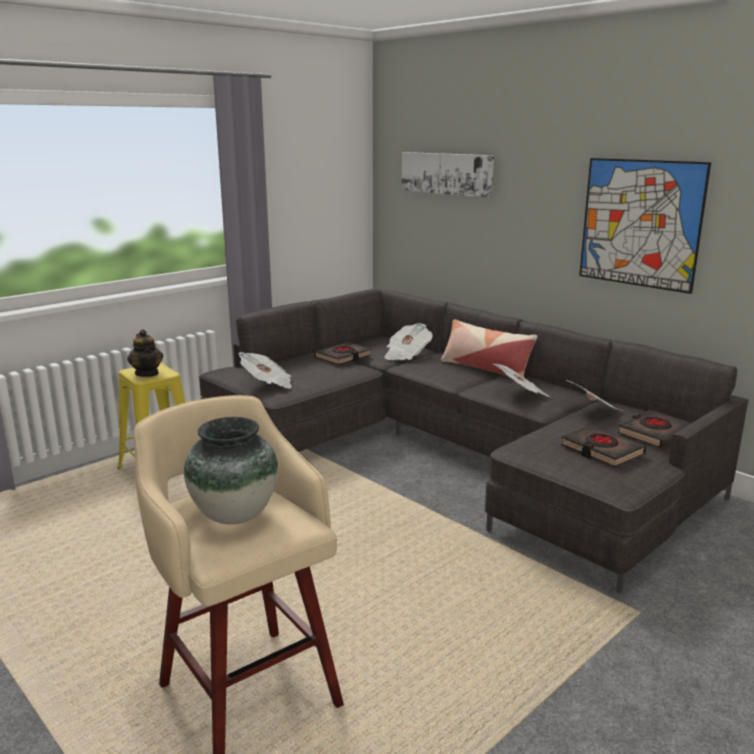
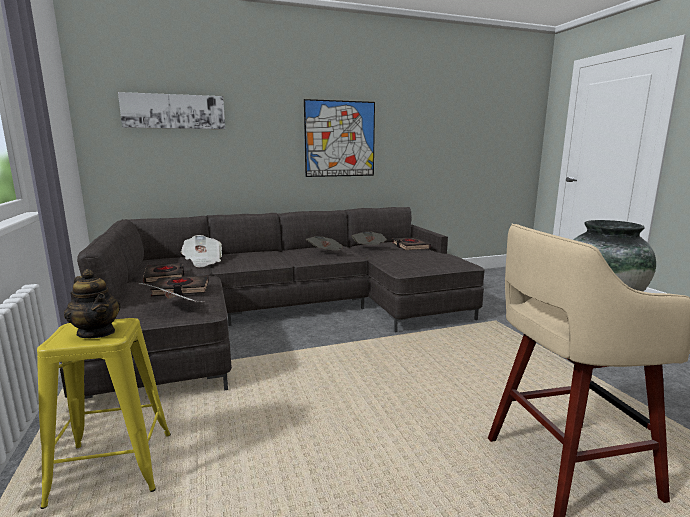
camera: 65 degrees left, 5 degrees down
teapot [127,329,163,377] -> teapot turned 45 degrees clockwise [64,269,121,338]
pillow [441,319,537,377] -> none
black book [561,425,646,467] -> black book moved to [150,275,209,296]

